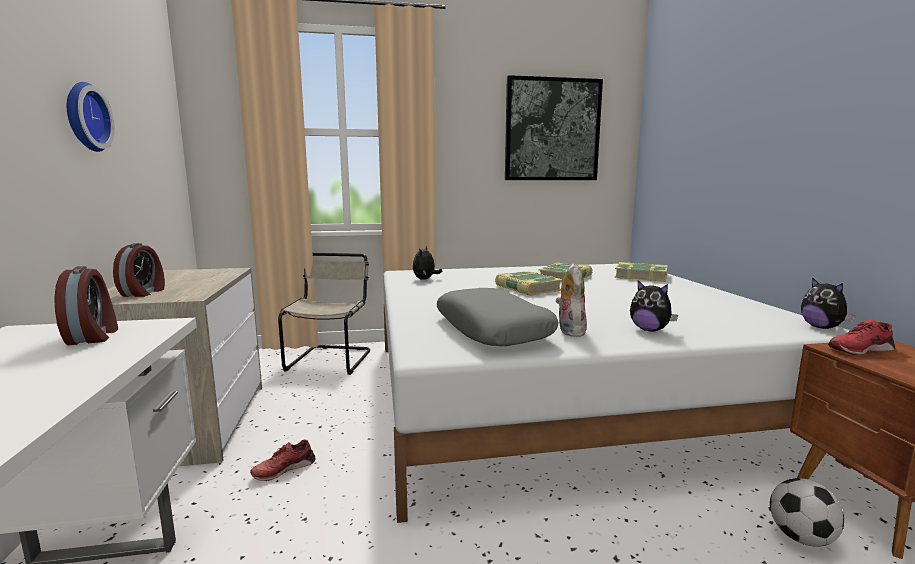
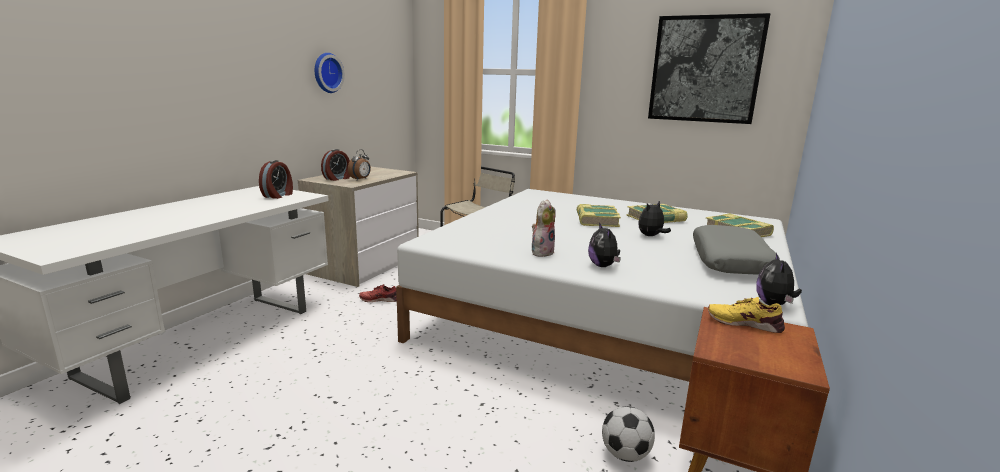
camera: 35 degrees right, 5 degrees up
plush toy [413,246,442,280] -> plush toy moved to [638,201,671,236]
grey pillow [437,288,559,346] -> grey pillow moved to [693,225,780,275]
red shoe [828,319,895,355] -> yellow shoe [708,297,785,333]
none -> alarm clock [348,149,371,180]

